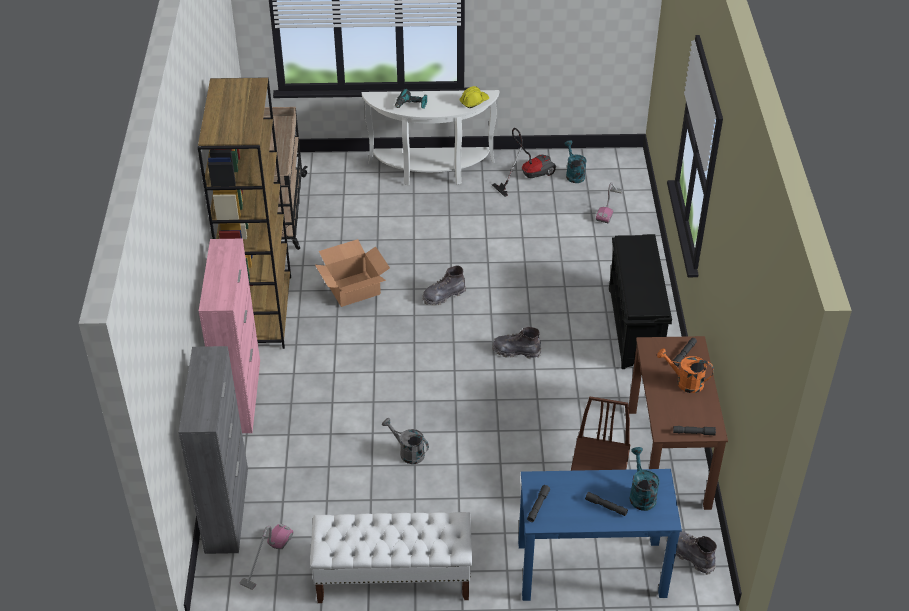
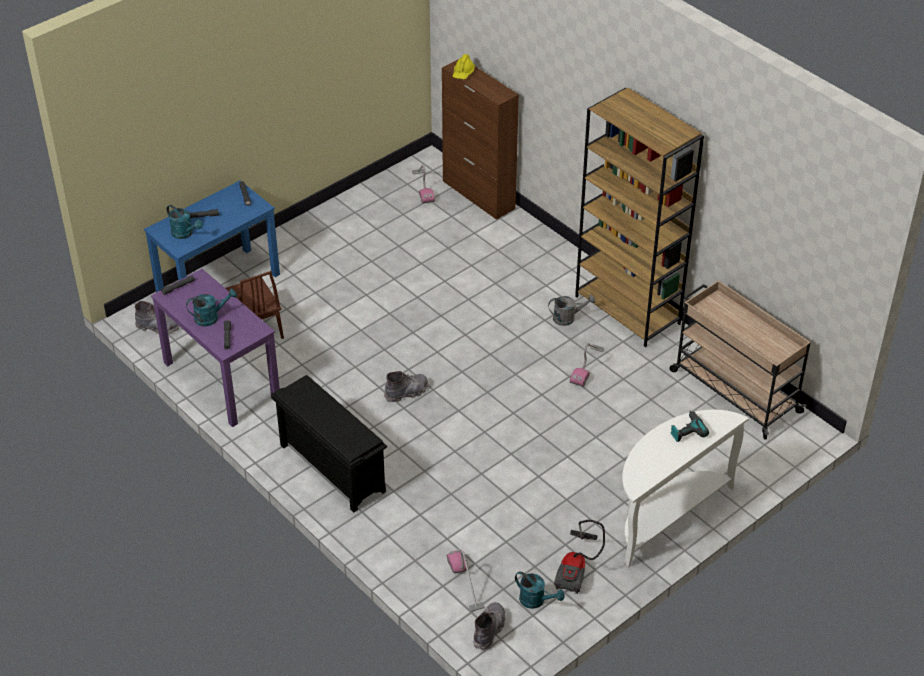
camera: 140 degrees right, 0 degrees up
grey cabinet [179,346,248,554] -> brown cabinet [442,59,519,220]
pink cabinet [199,238,260,433] -> none
white bench [310,512,472,603] -> none
cardboard box [315,239,390,307] -> vacuum cleaner [570,343,604,387]
grey watering can [382,418,429,464] -> grey watering can moved to [548,295,595,326]
grey boot [422,266,466,306] -> grey boot moved to [474,602,506,650]
yellow hard hat [459,86,489,108] -> yellow hard hat moved to [453,54,475,79]
brown desk [628,336,728,510] -> purple desk [151,269,280,427]
orange watering can [657,348,714,393] -> turquoise watering can [186,289,237,326]

